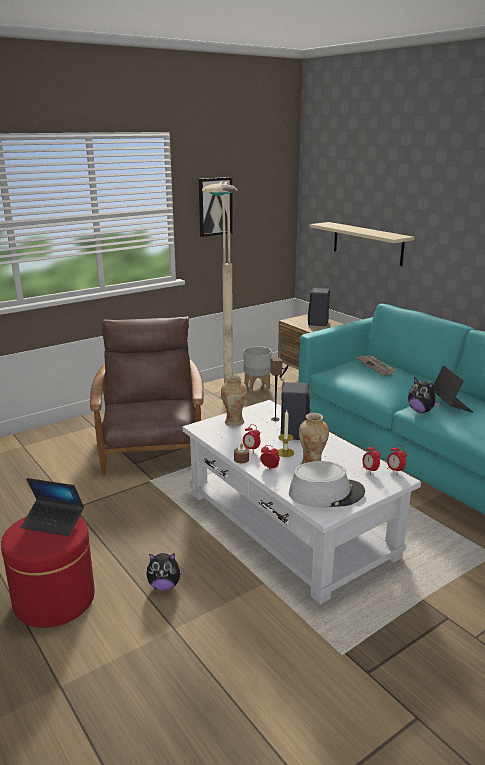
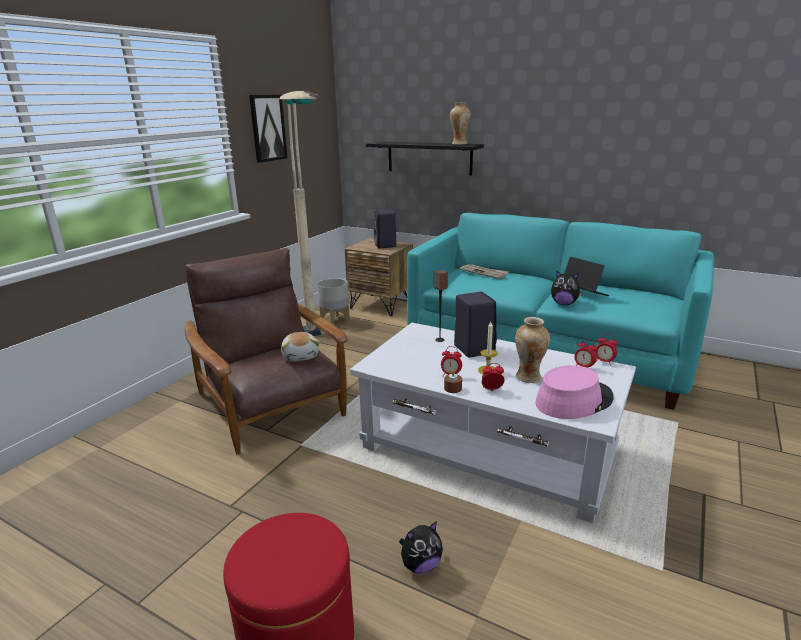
camera: 25 degrees left, 0 degrees up
laptop [21,478,84,536] -> none
vase [221,375,247,427] -> vase moved to [450,102,471,145]
grey hat [289,461,365,507] -> pink hat [535,366,614,419]
beige shelf [310,222,415,266] -> black shelf [366,141,484,175]
none -> plush toy [281,332,319,362]

